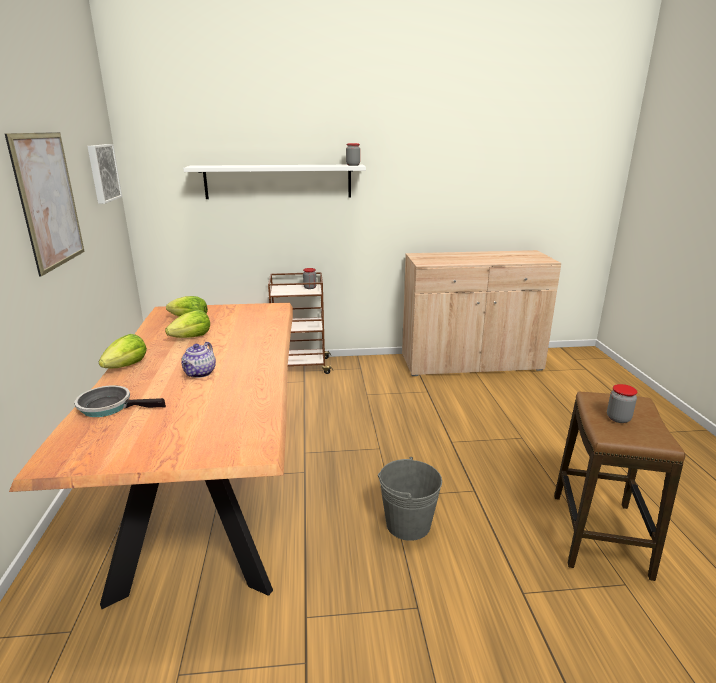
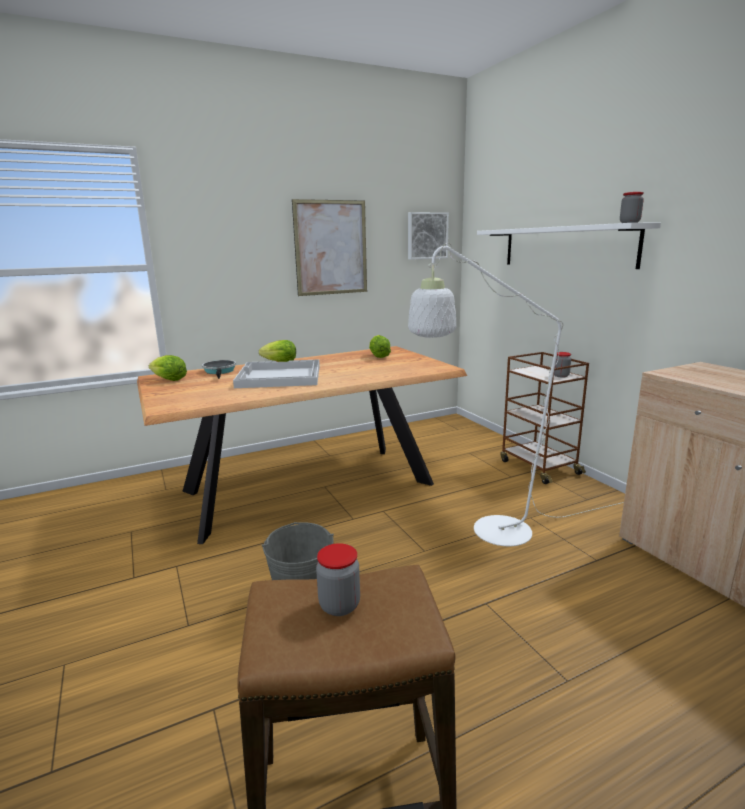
camera: 70 degrees right, 5 degrees down
lettuce [165,310,210,338] -> lettuce moved to [149,355,187,381]
teapot [181,342,216,378] -> white tray [233,359,320,388]
none -> white floor lamp [408,243,624,546]

